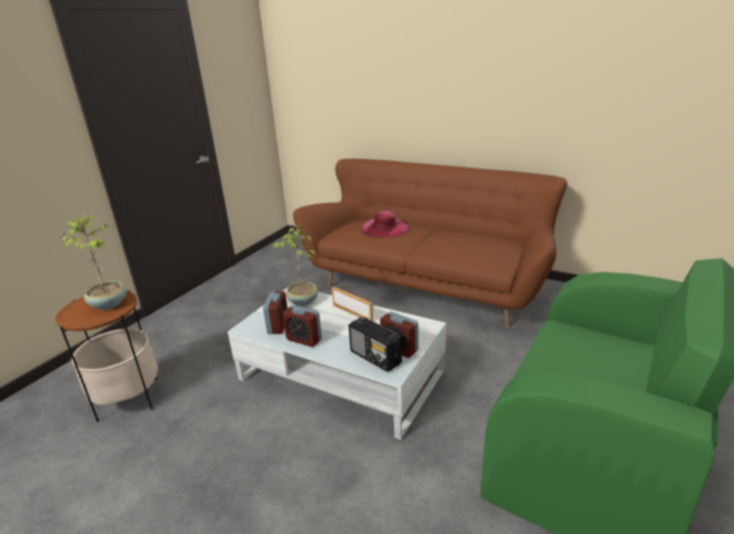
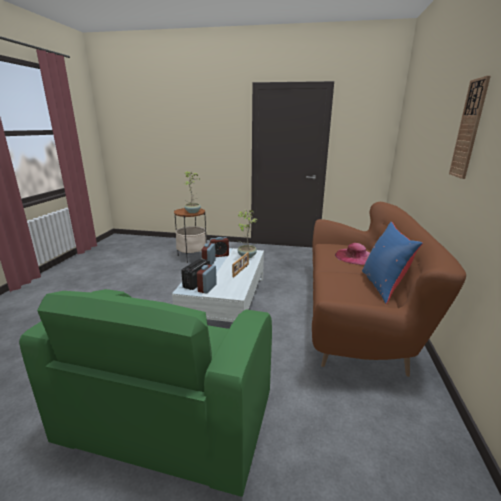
camera: 70 degrees right, 5 degrees down
none -> blue pillow [362,222,423,304]
none -> wall clock [449,75,491,179]

